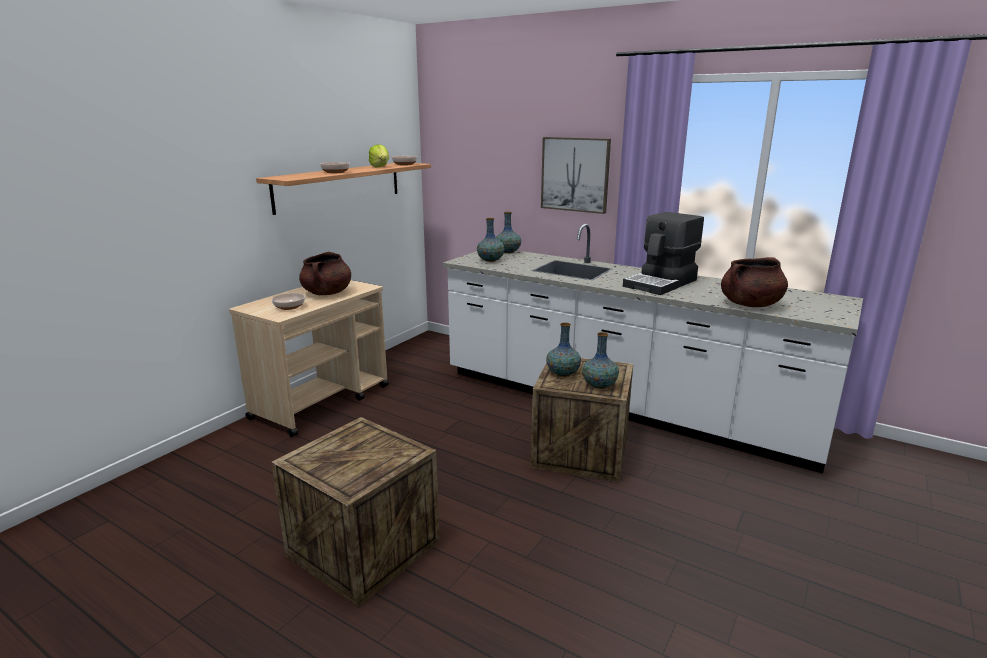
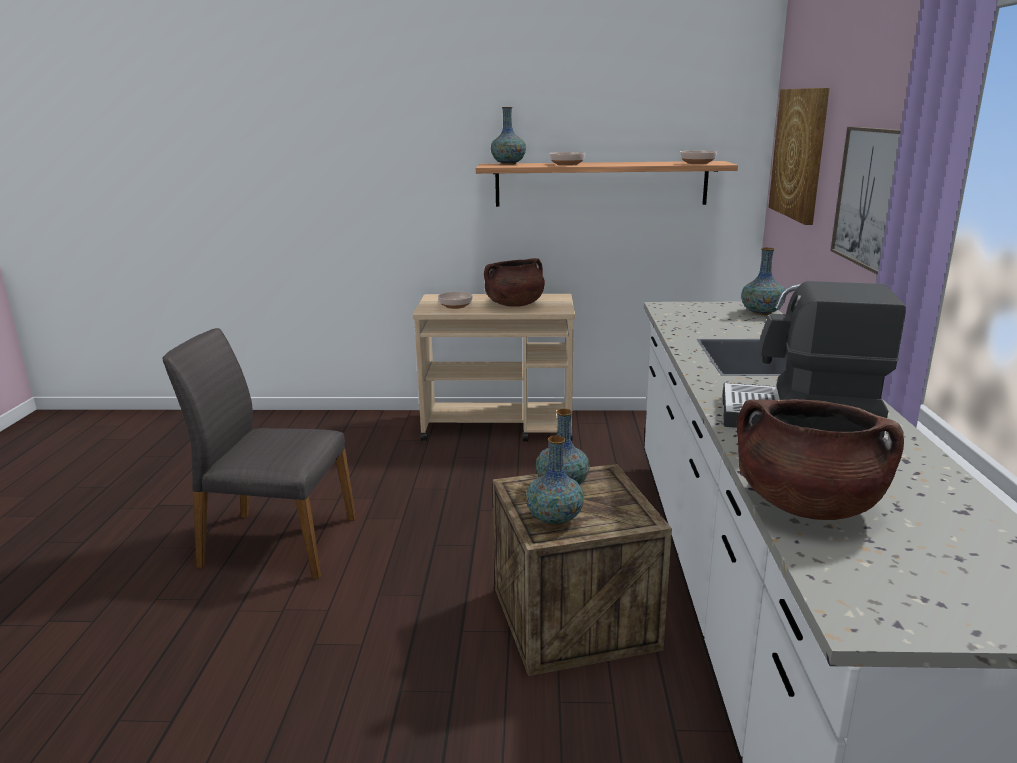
camera: 60 degrees right, 0 degrees up
crate [271,417,440,607] -> grey chair [162,328,356,579]
lettuce [369,144,389,167] -> none
vase [477,218,505,262] -> vase moved to [491,107,526,165]
none -> picture [769,88,830,225]

